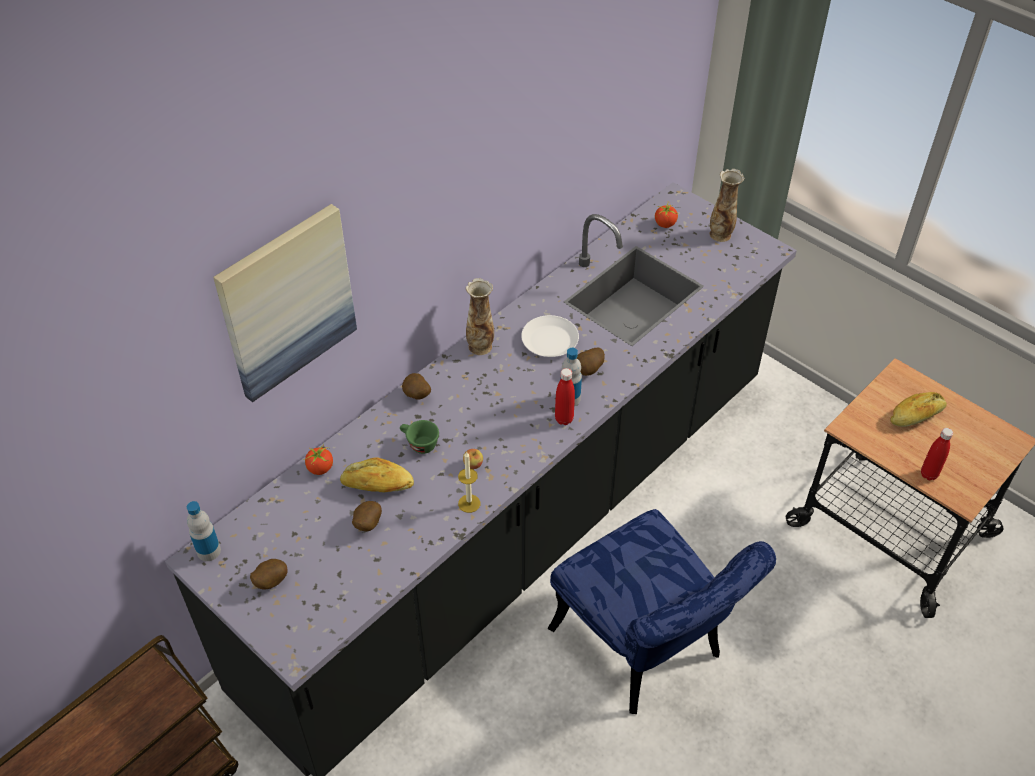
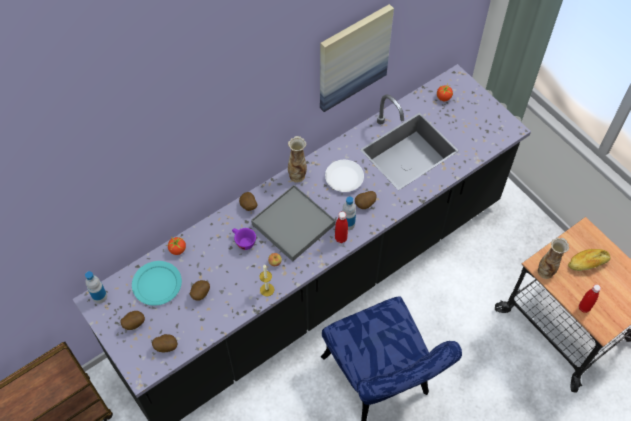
camera: 10 degrees right, 10 degrees up
picture [213,204,357,402] -> picture moved to [320,4,394,112]
bread [340,457,414,492] -> none
green cup [400,420,439,454] -> purple cup [232,228,256,250]
vase [710,169,745,242] -> vase moved to [538,238,569,279]
none -> turquoise plate [132,261,182,306]
none -> potato [152,334,177,352]
none -> grey tray [251,185,335,261]

